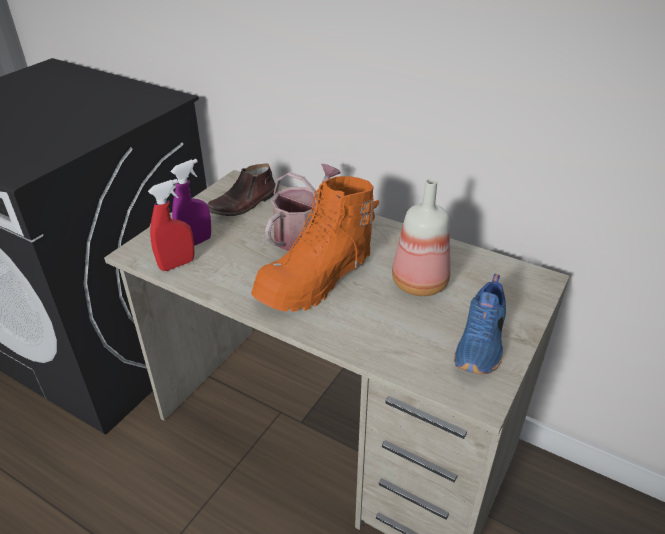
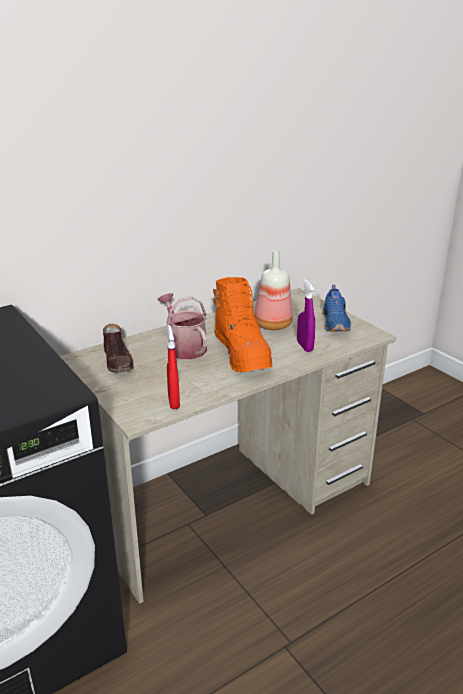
camera: 65 degrees left, 10 degrees down
purple spray bottle [170,159,211,246] -> purple spray bottle moved to [297,279,315,352]
blue shoe [454,274,506,374] -> blue shoe turned 45 degrees clockwise [322,285,351,332]

